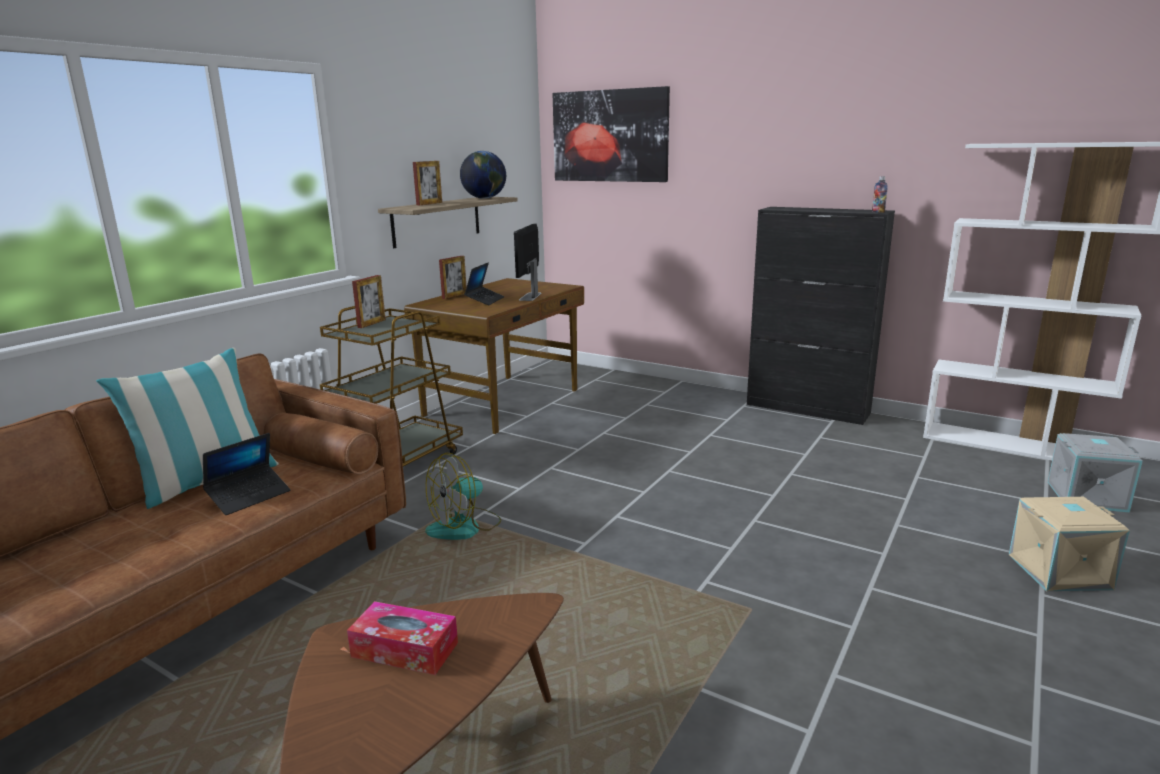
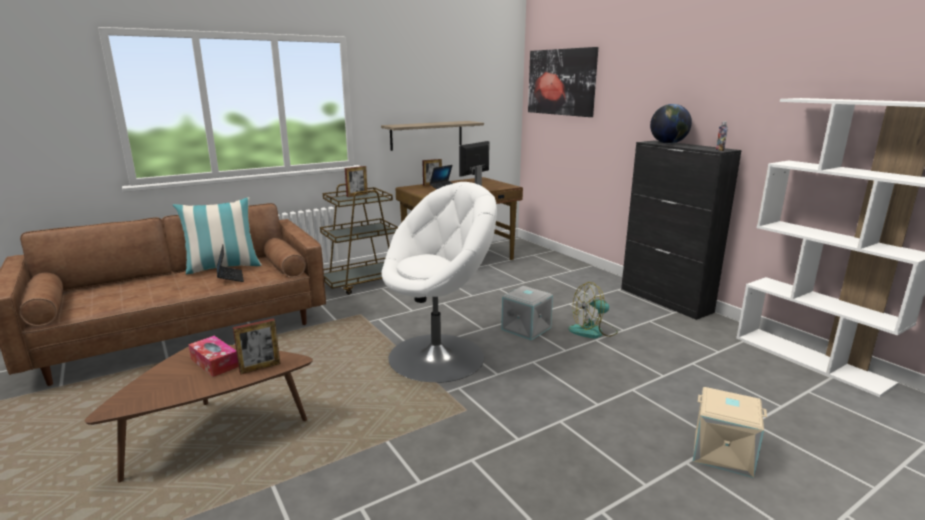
camera: 25 degrees right, 0 degrees up
laptop [203,433,290,515] -> laptop turned 90 degrees counterclockwise [217,245,244,282]
picture frame [413,161,442,205] -> picture frame moved to [233,318,280,374]
fan [425,453,501,540] -> fan moved to [568,282,618,338]
globe [460,151,506,199] -> globe moved to [650,104,692,144]
grey storage box [1048,433,1143,513] -> grey storage box moved to [501,286,553,341]
none -> white armchair [381,182,497,383]

